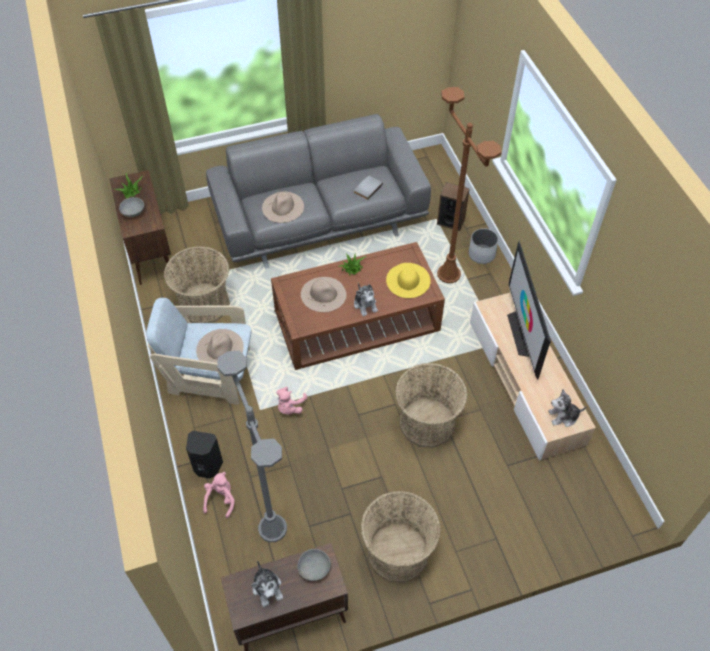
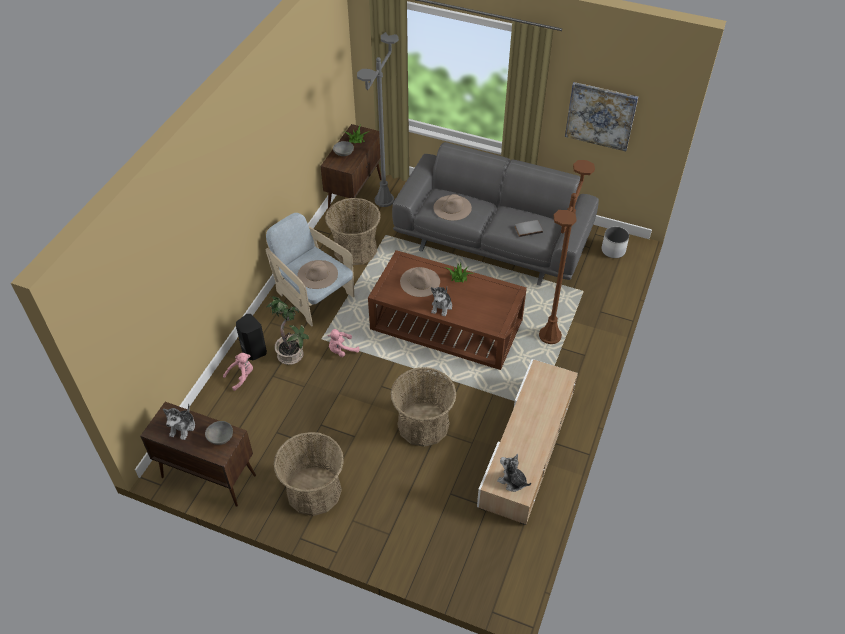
camera: 40 degrees right, 5 degrees down
grey floor lamp [217,351,287,542] -> grey floor lamp moved to [357,32,399,207]
yellow hat [386,263,431,298] -> none
speaker [437,182,470,231] -> none
white planter [469,228,498,264] -> white planter moved to [601,227,629,258]
television [507,241,551,379] -> none
none -> potted plant [266,296,309,365]
none -> picture [565,82,638,151]

